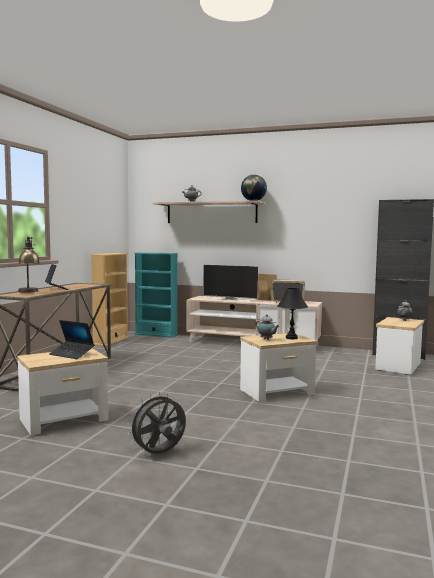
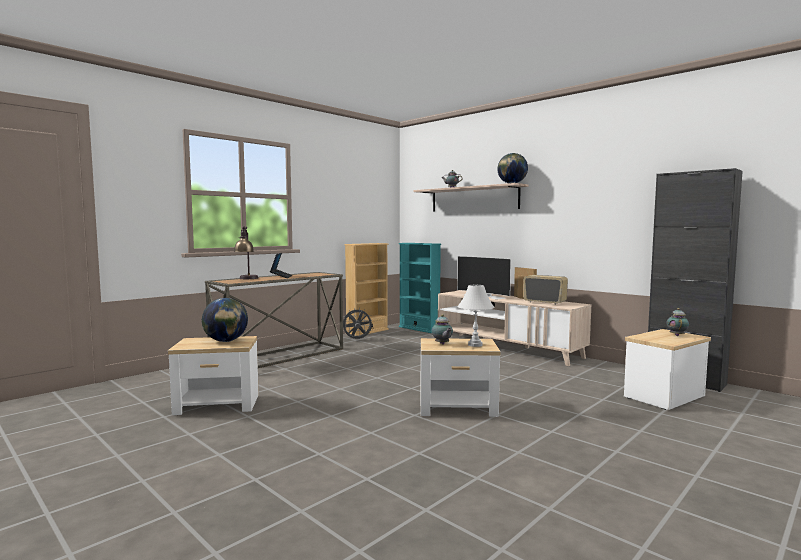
camera: 25 degrees right, 0 degrees up
laptop [49,320,95,359] -> globe [201,298,248,342]
grey fan [128,392,186,454] -> grey fan moved to [343,310,373,339]
black table lamp [278,288,308,339] -> white table lamp [458,285,495,347]

